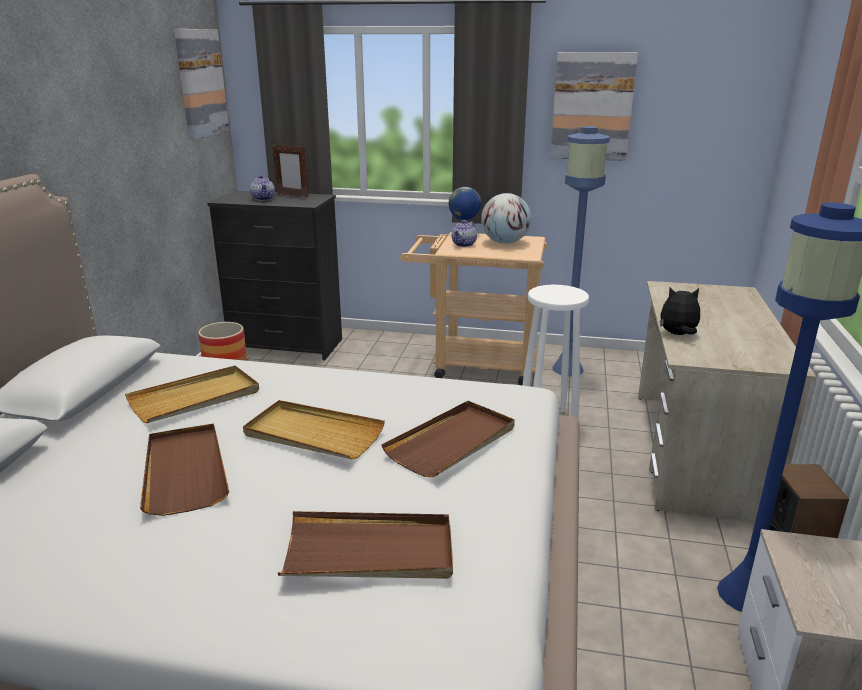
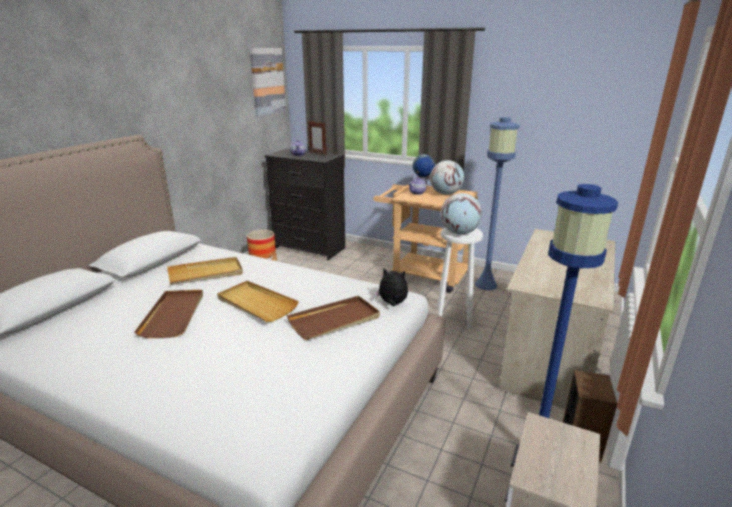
camera: 15 degrees right, 0 degrees up
brown tray [278,511,453,579] -> none
picture [550,52,638,161] -> none
plush toy [660,288,700,335] -> plush toy moved to [374,268,408,306]
none -> globe [440,193,482,235]

